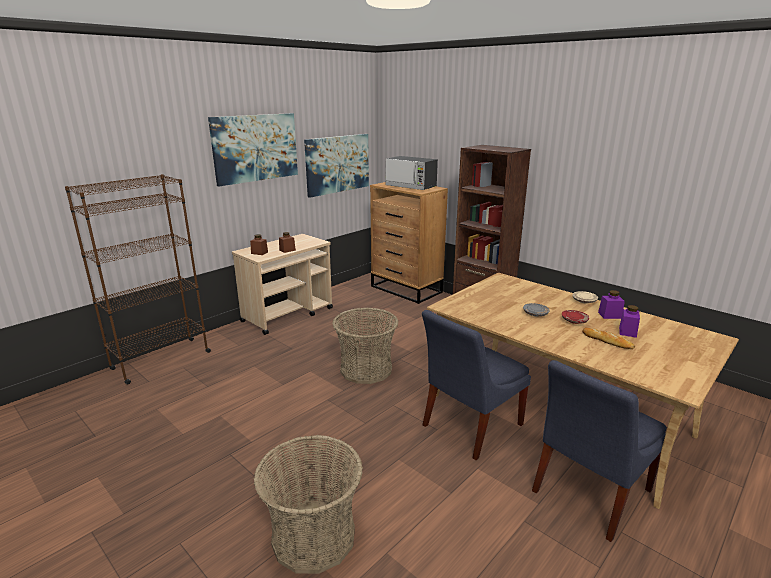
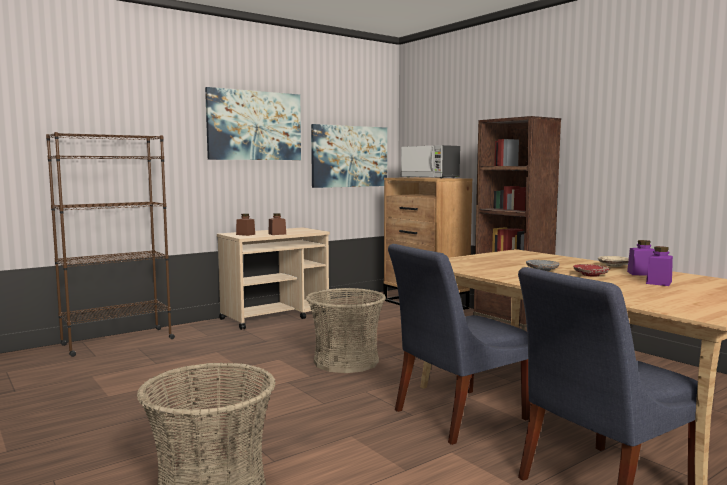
camera: 10 degrees right, 15 degrees down
bread [582,328,635,349] -> none

